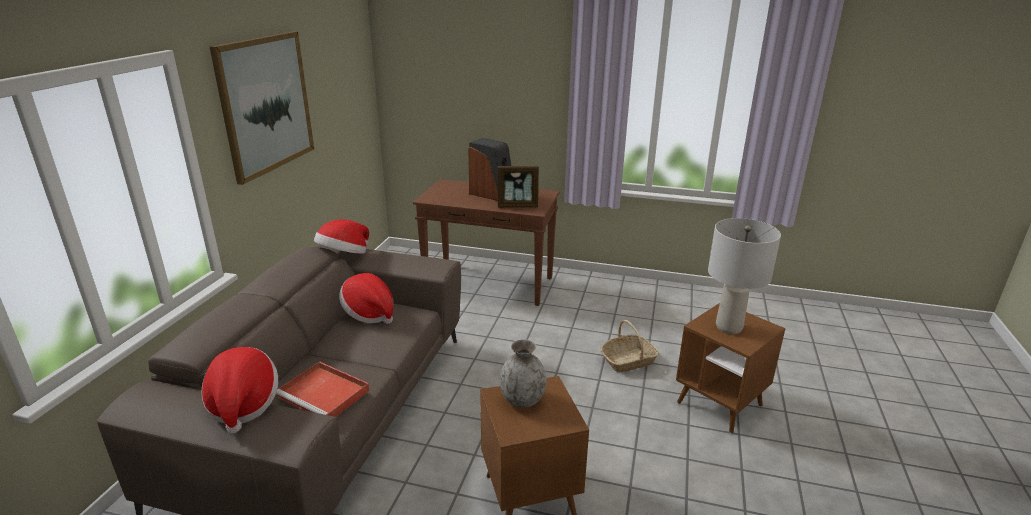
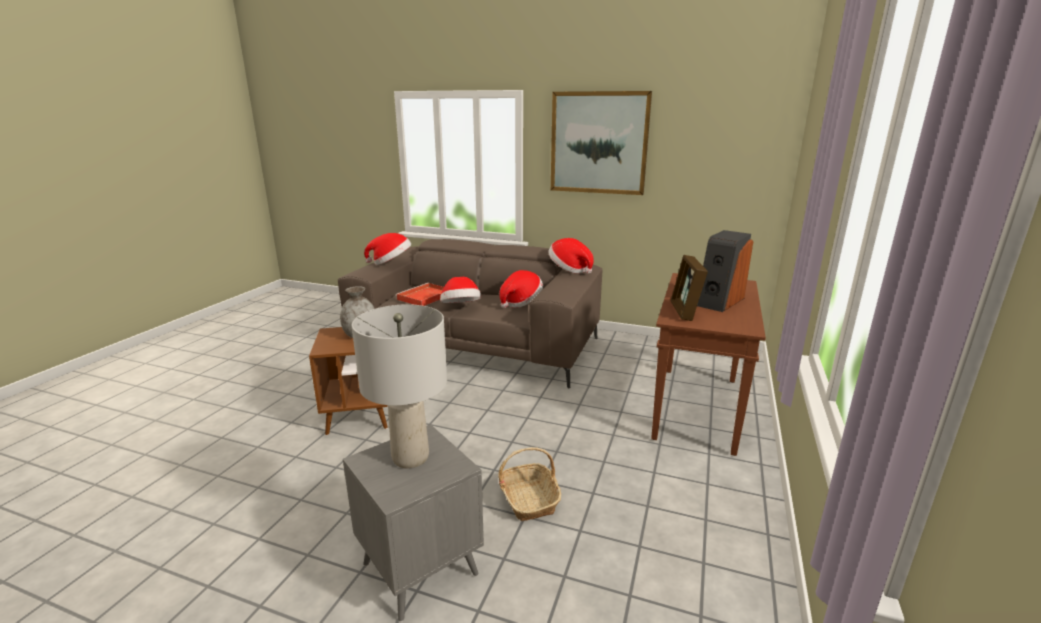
camera: 95 degrees right, 5 degrees down
brown side table [676,303,785,434] -> grey side table [343,424,484,622]
none -> hat [440,277,481,303]

